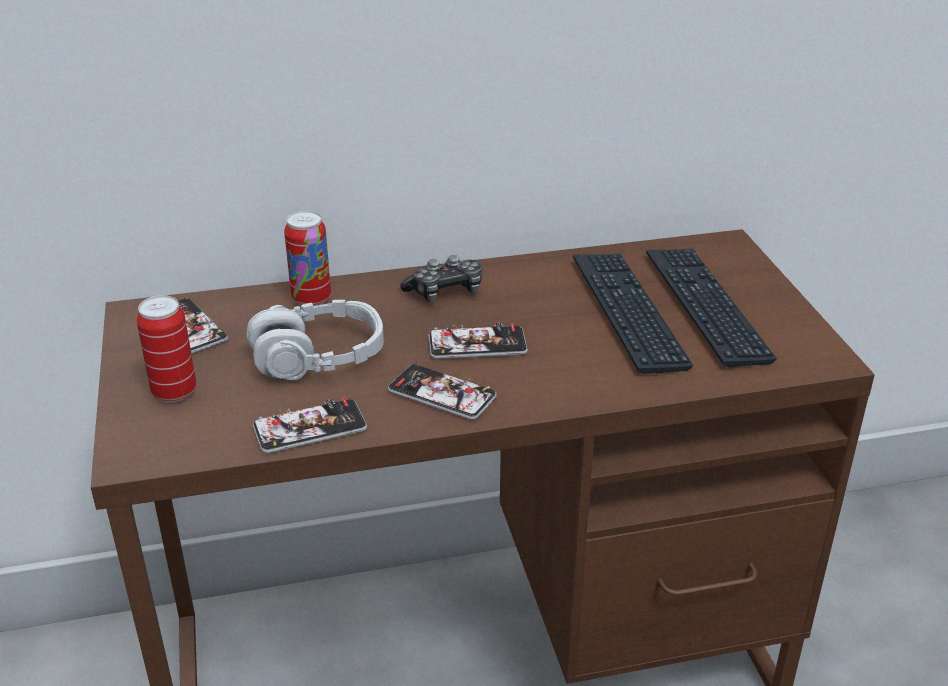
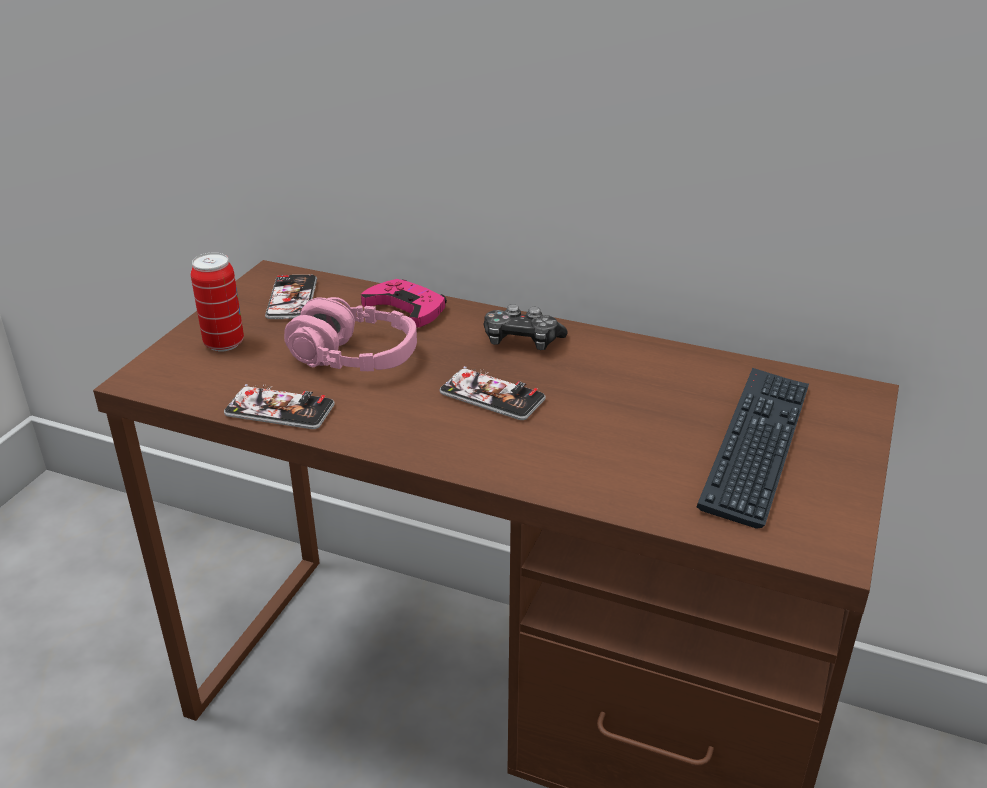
camera: 35 degrees right, 0 degrees up
grey headphones [246,300,384,380] -> pink headphones [284,297,417,371]
can [284,211,331,306] -> pink game controller [361,279,447,327]
phone [388,364,497,420] -> none
keyboard [573,253,694,374] -> none

